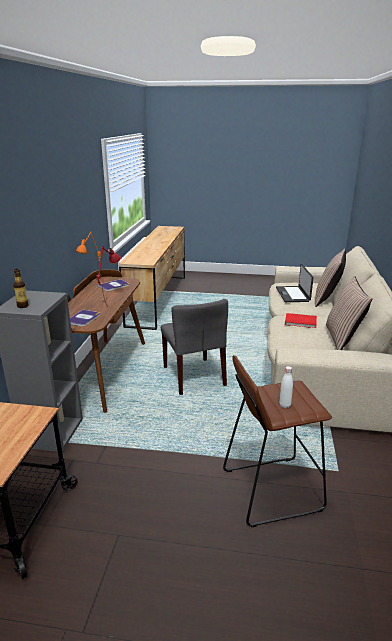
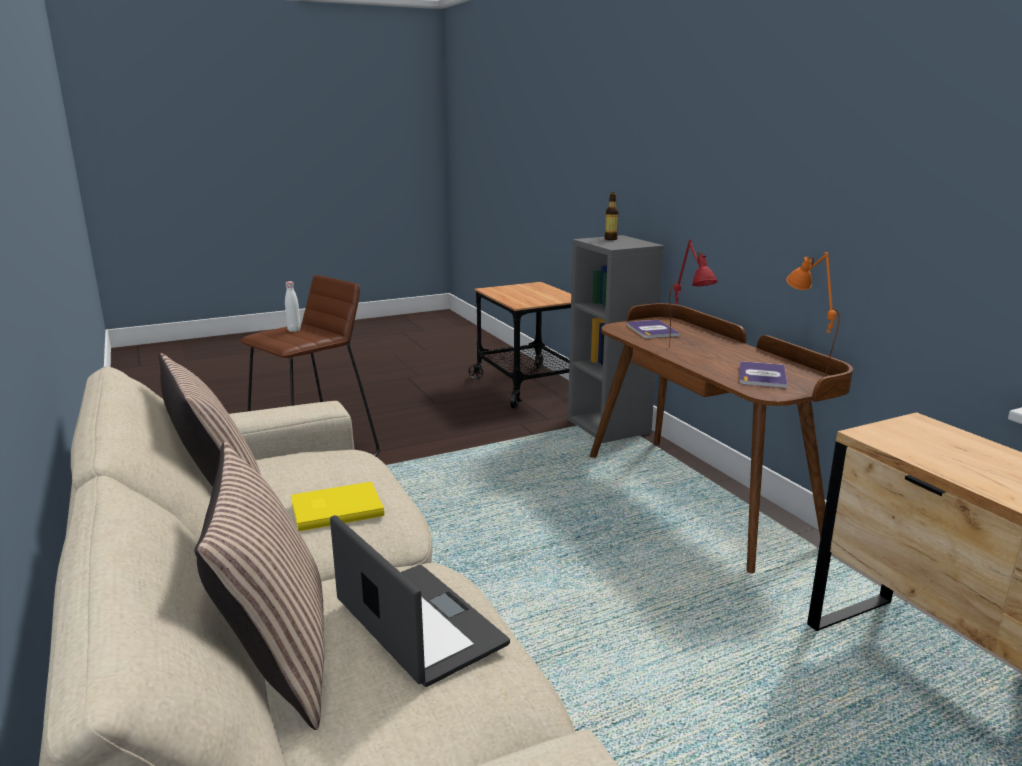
camera: 145 degrees right, 5 degrees down
grey chair [161,299,228,395] -> none
red book [285,313,317,328] -> yellow book [291,481,384,531]

